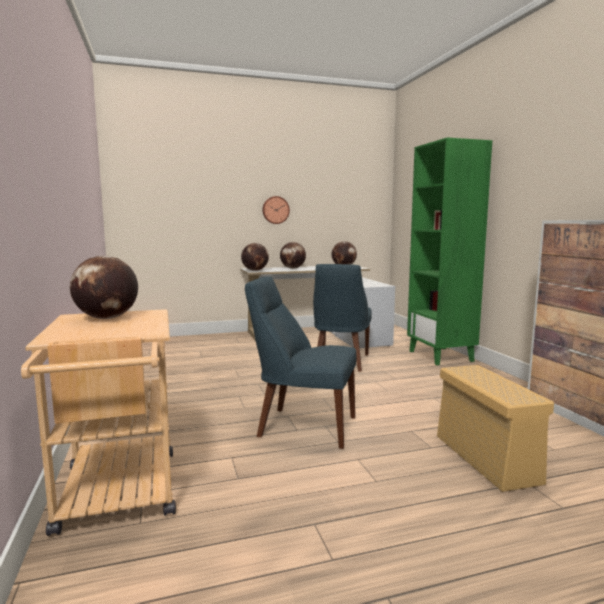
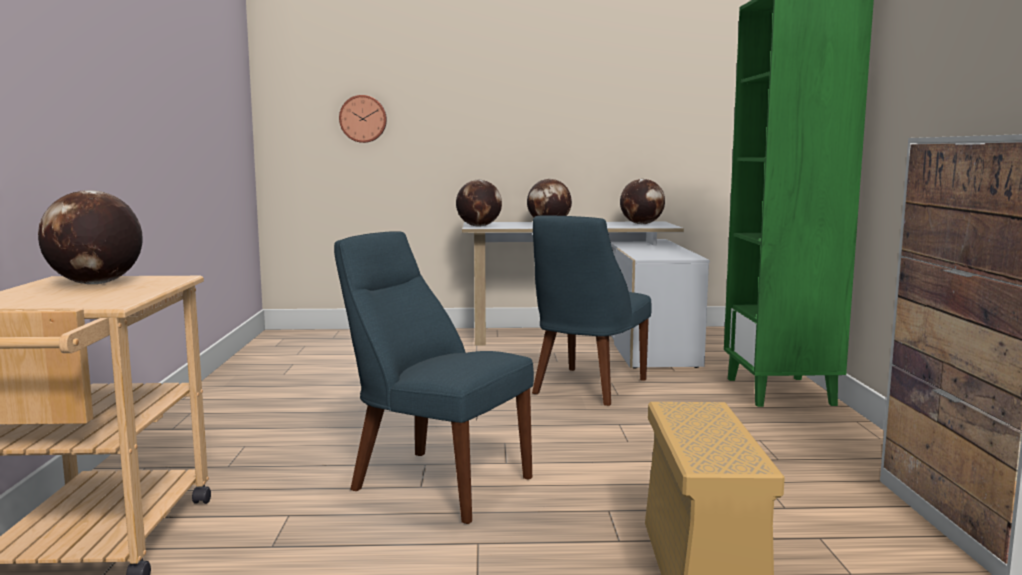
camera: 15 degrees right, 0 degrees up
wall clock [262,196,290,224] -> wall clock moved to [339,95,387,143]

